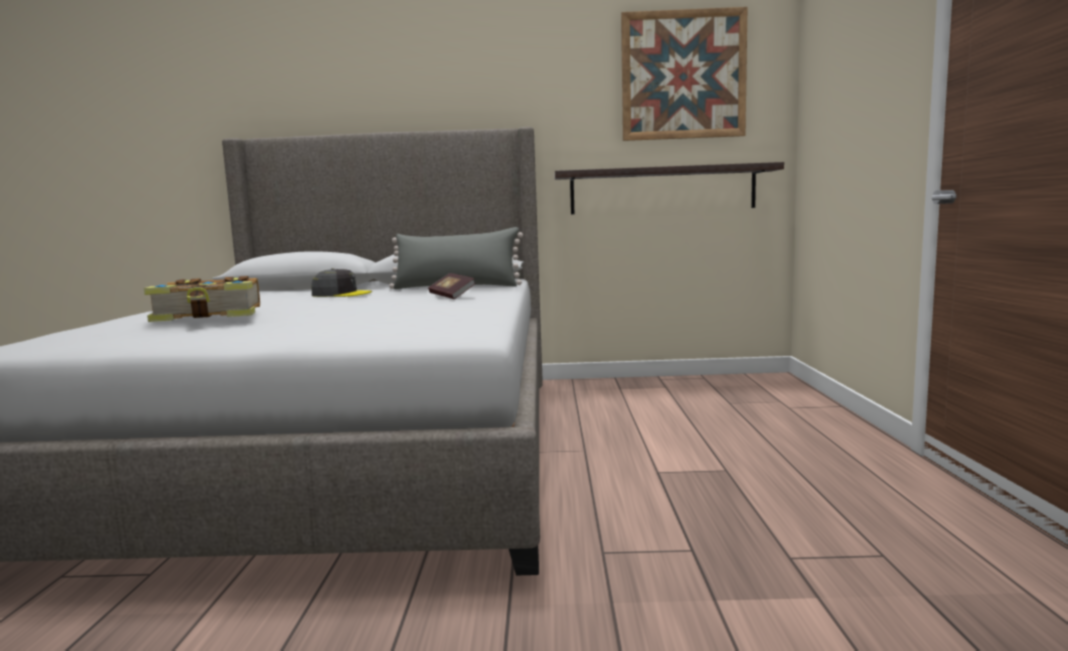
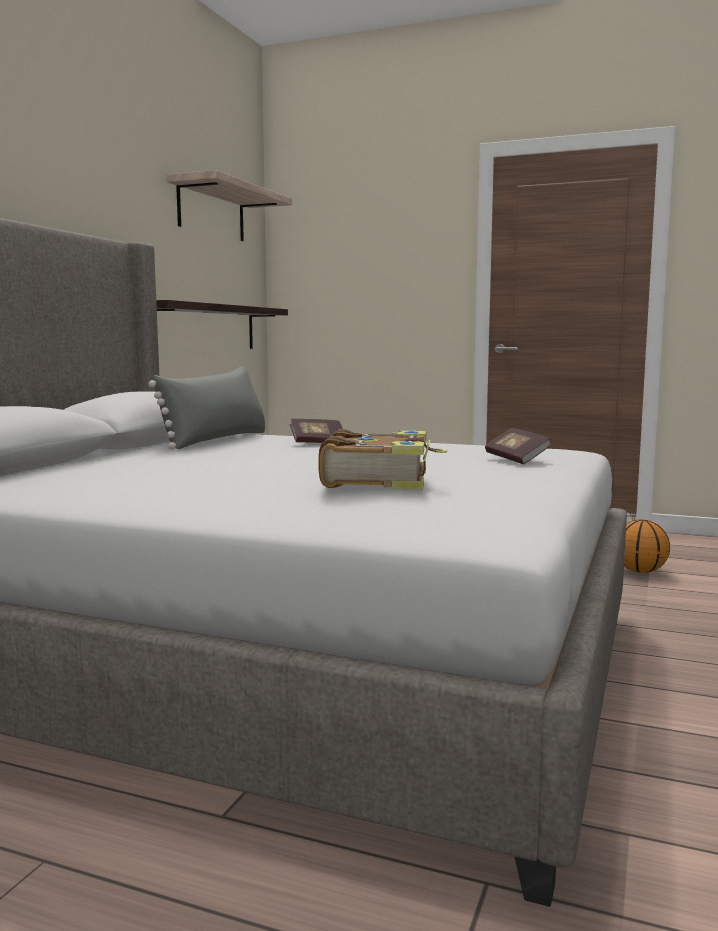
camera: 70 degrees left, 0 degrees up
grey cap [311,268,372,297] -> none
picture [621,7,748,141] -> shelf [166,170,292,241]
none -> book [485,428,551,464]
none -> basketball [624,519,670,573]

